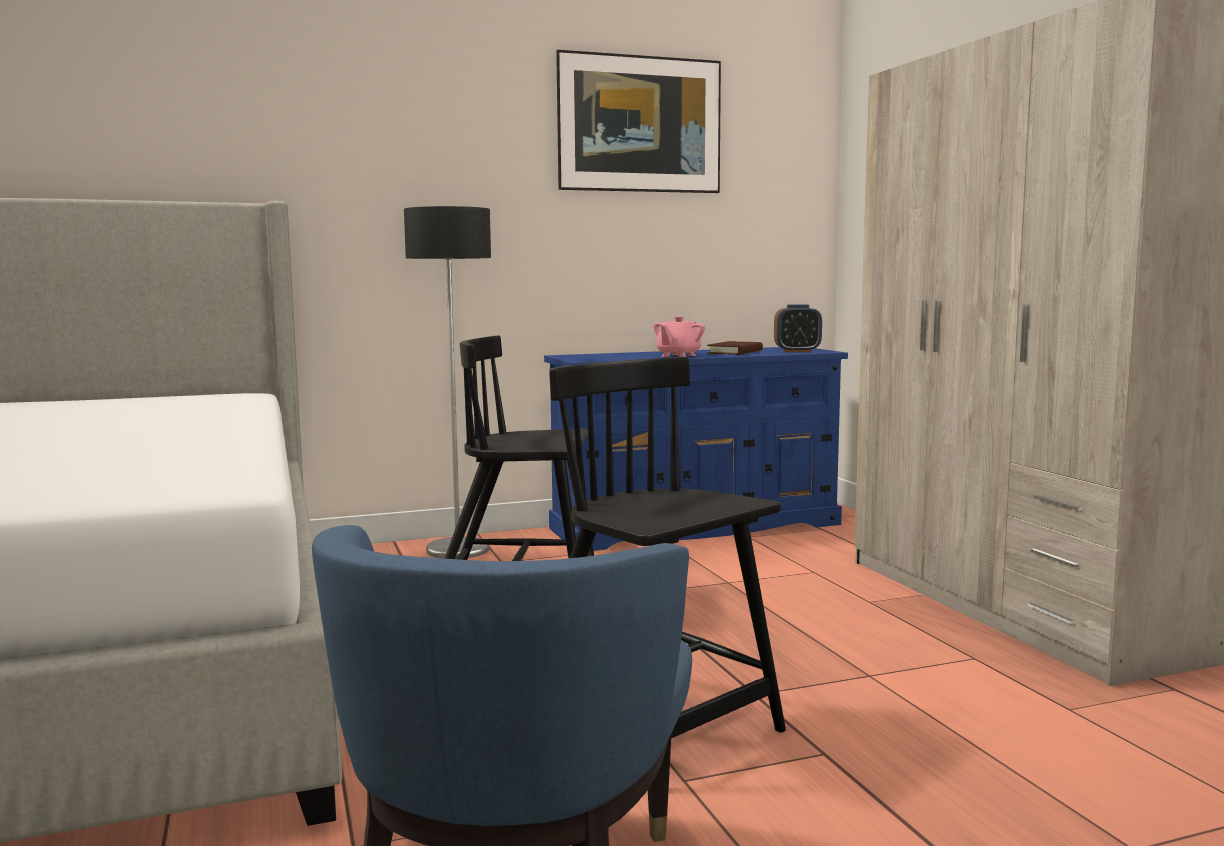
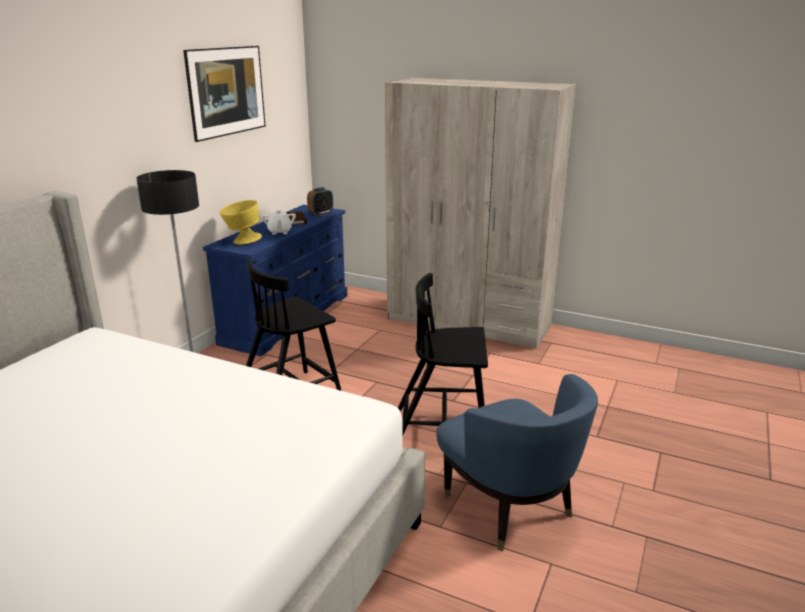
camera: 45 degrees left, 15 degrees up
pink teapot [653,316,705,357] -> white teapot [261,210,296,235]
none -> yellow bowl [220,200,262,245]

